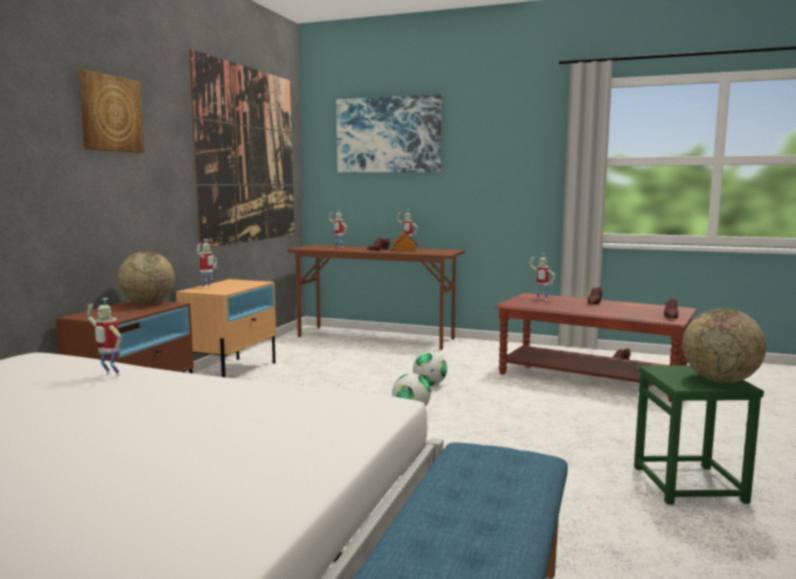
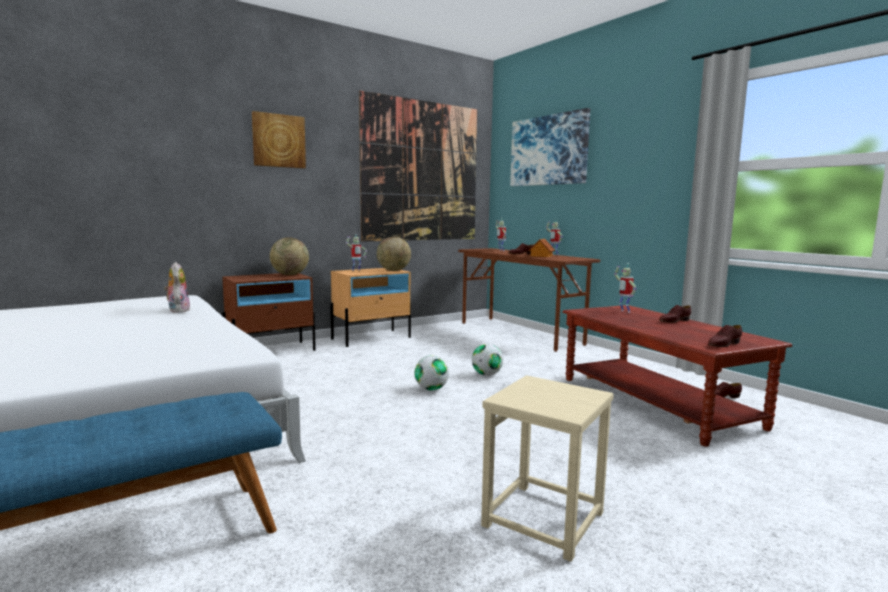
camera: 35 degrees right, 0 degrees up
toy robot [85,298,122,376] -> plush toy [164,262,190,313]
green stool [634,365,764,505] -> beige stool [481,375,614,562]
globe [683,308,766,383] -> globe moved to [377,237,411,271]

